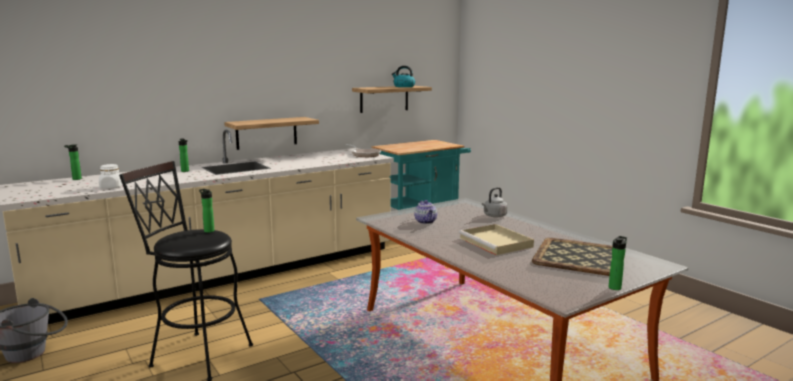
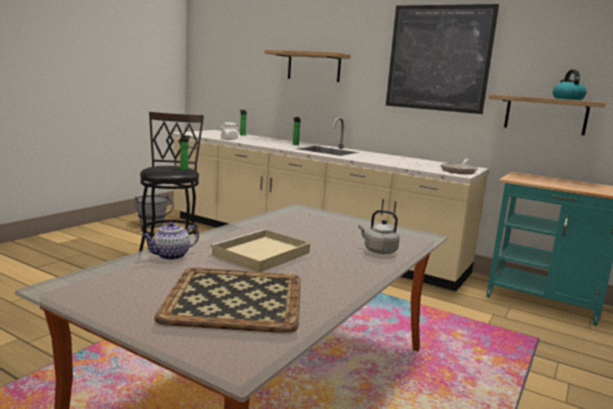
camera: 65 degrees right, 0 degrees up
shelf [224,117,319,150] -> shelf moved to [265,50,350,82]
teapot [414,200,437,224] -> teapot moved to [142,222,199,260]
bottle [609,236,627,290] -> none
none -> picture [386,4,499,114]

